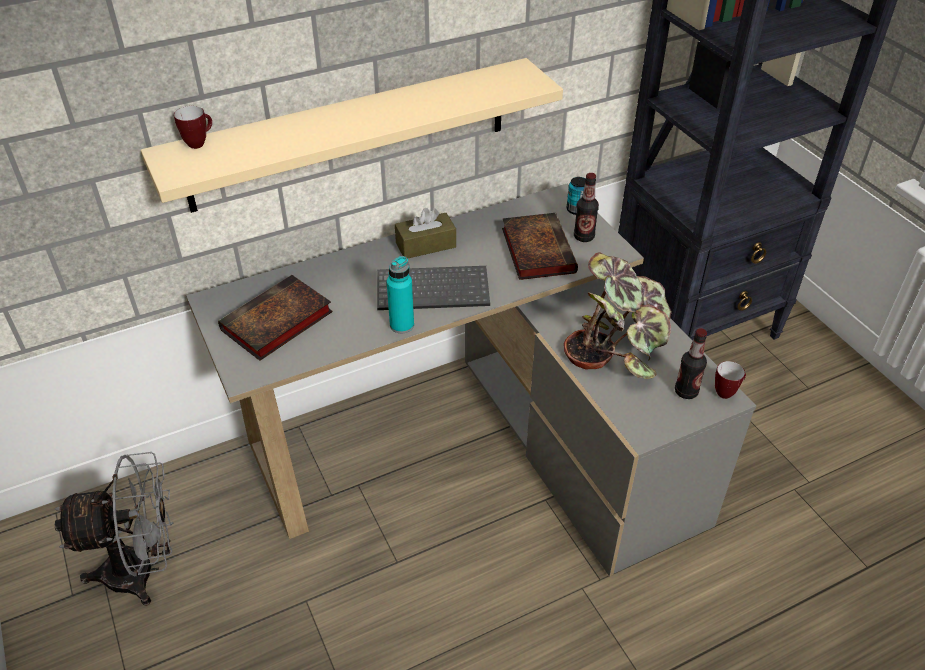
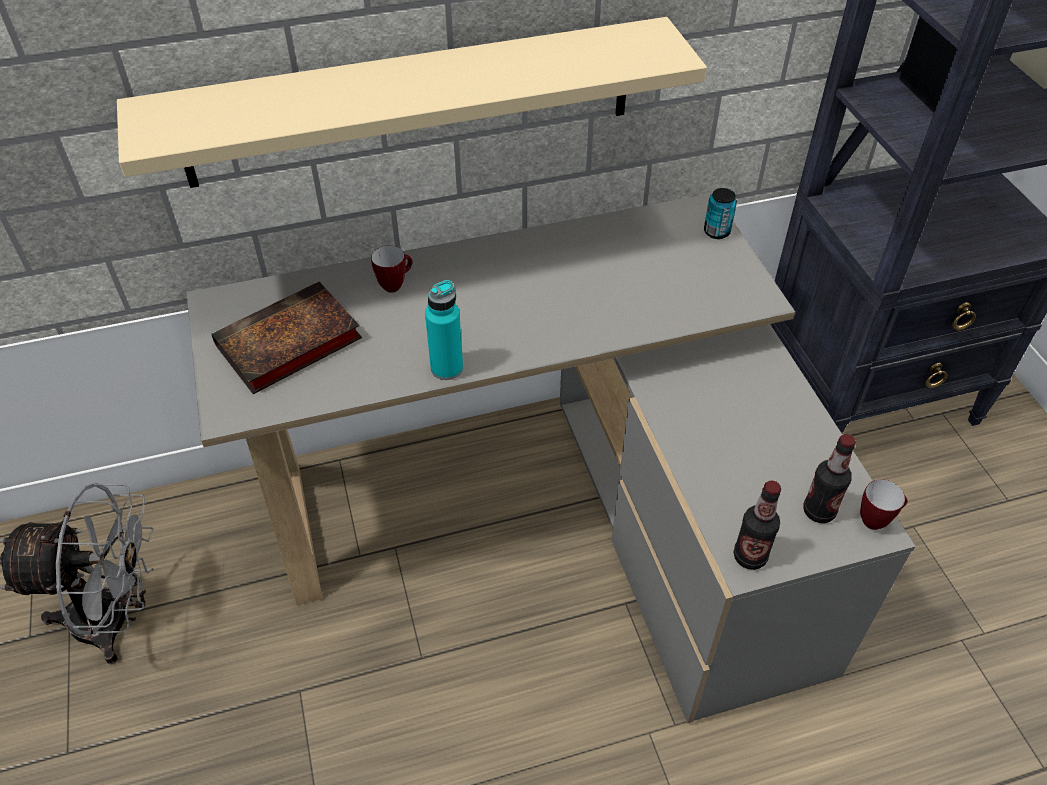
camera: 10 degrees right, 5 degrees up
mug [174,106,212,149] -> mug moved to [371,246,412,293]
keyboard [377,266,490,310] -> none
brown tissue box [395,208,456,258] -> none
book [502,213,578,280] -> none
potted plant [564,253,672,379] -> none
bottle [574,173,599,242] -> bottle moved to [734,481,781,570]

